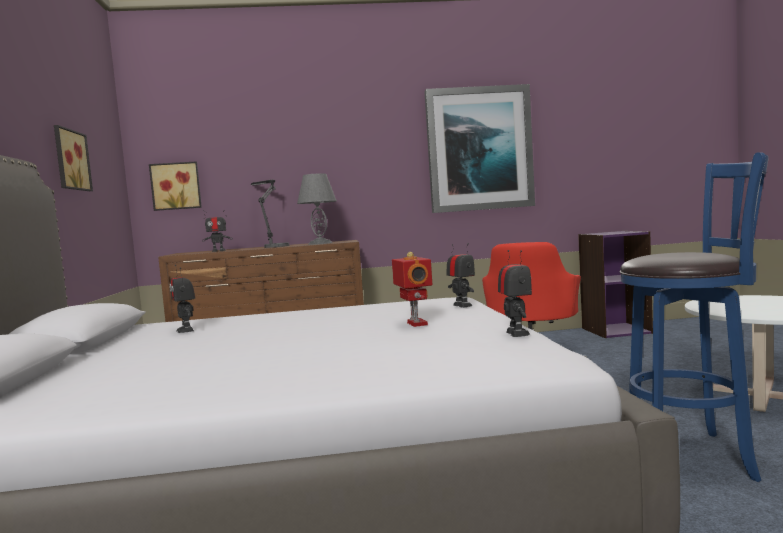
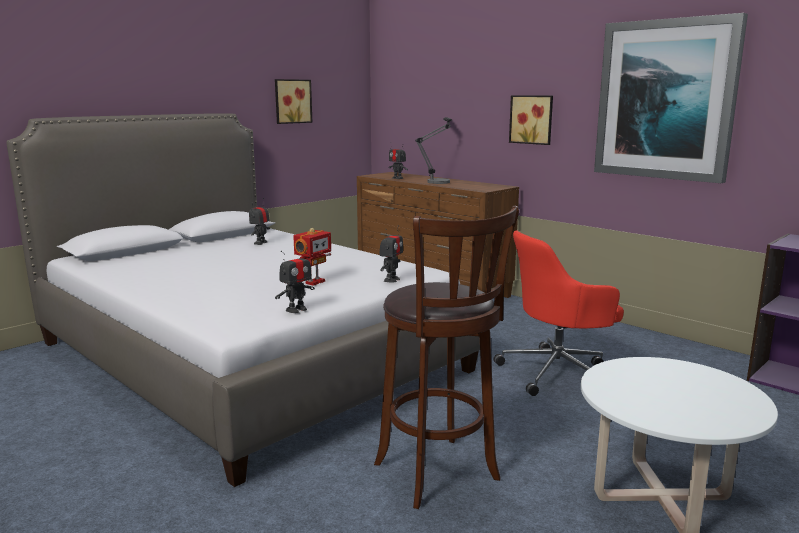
camera: 50 degrees right, 10 degrees up
picture [149,161,202,211] -> picture moved to [509,95,553,145]
grey table lamp [297,173,337,245] -> none
blue stool [620,152,769,482] -> brown stool [374,206,519,509]

